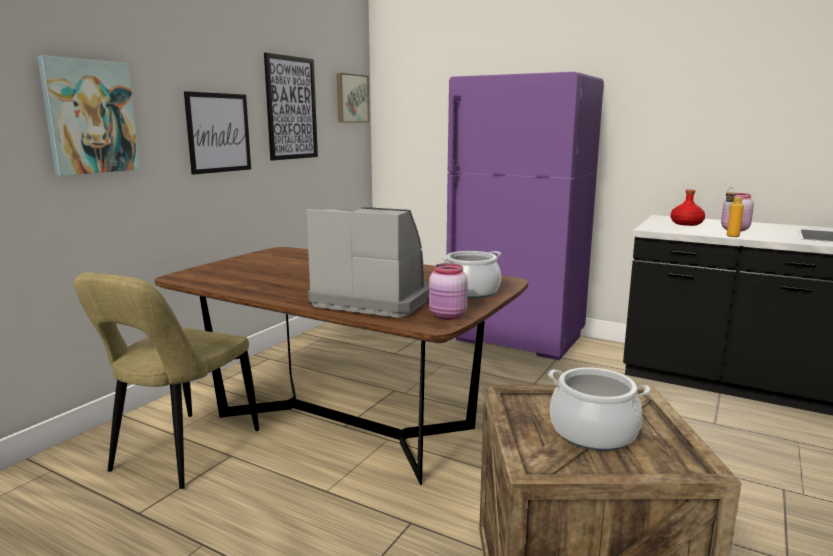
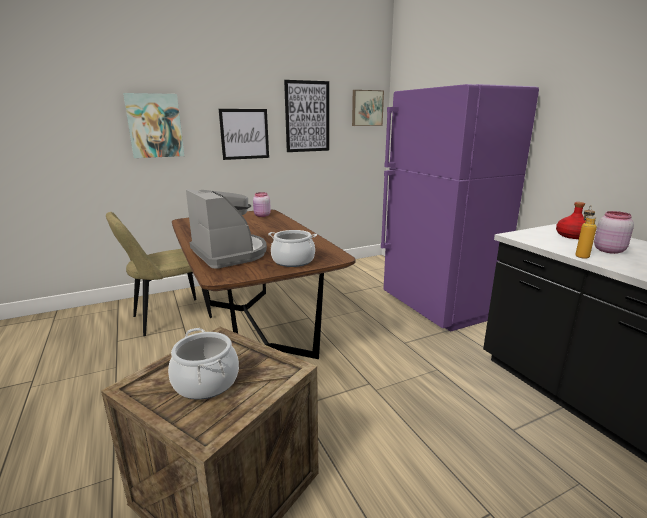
camera: 35 degrees right, 5 degrees up
pink jar [429,263,468,320] -> pink jar moved to [253,192,271,217]

